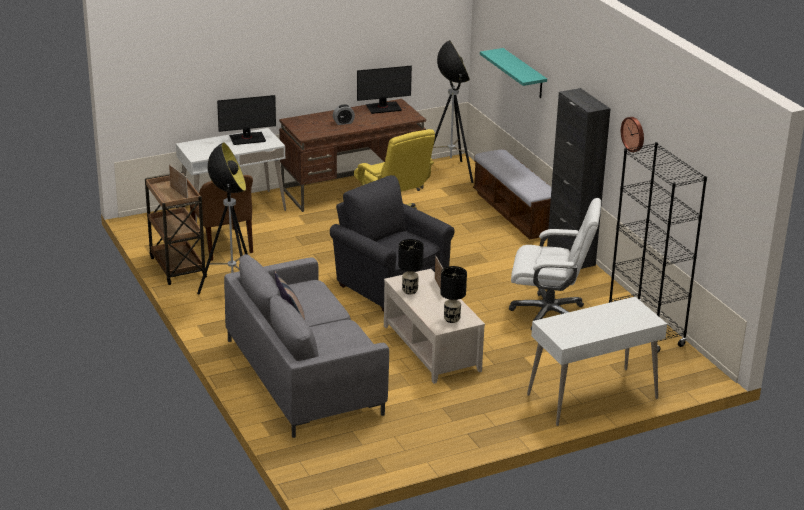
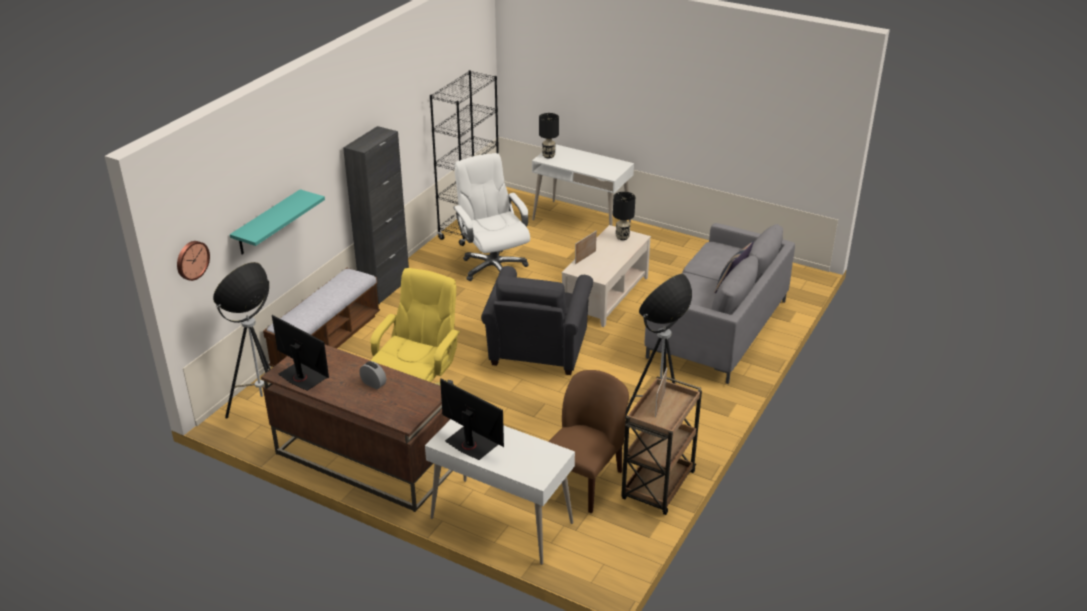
camera: 125 degrees left, 5 degrees up
black table lamp [398,239,424,294] -> black table lamp moved to [539,113,559,158]
wall clock [621,117,644,152] -> wall clock moved to [177,241,210,281]

